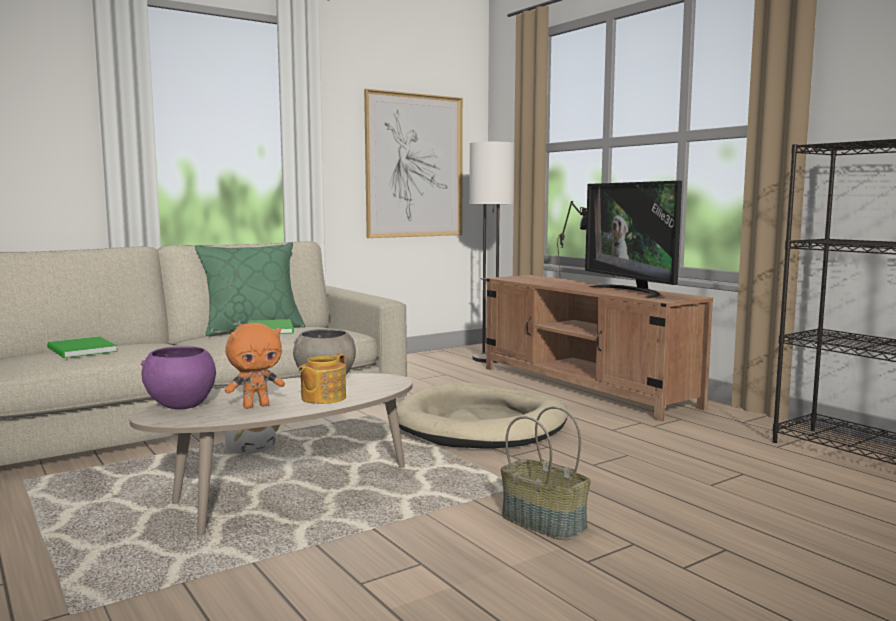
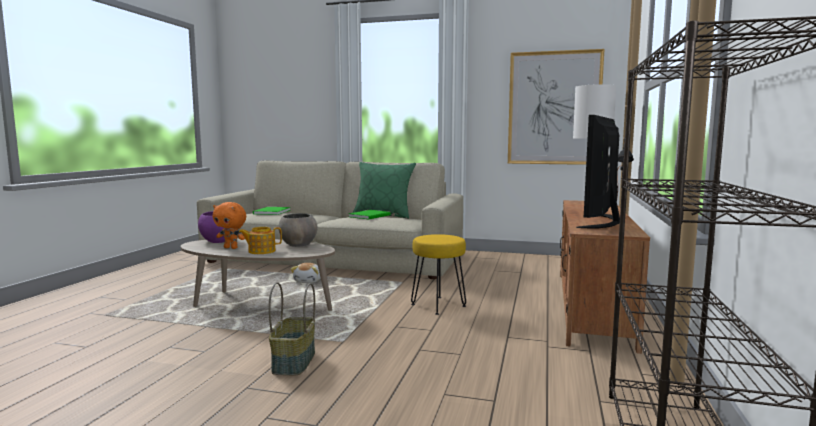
camera: 50 degrees right, 0 degrees up
beige dog bed [396,382,567,448] -> yellow stool [411,234,466,315]

